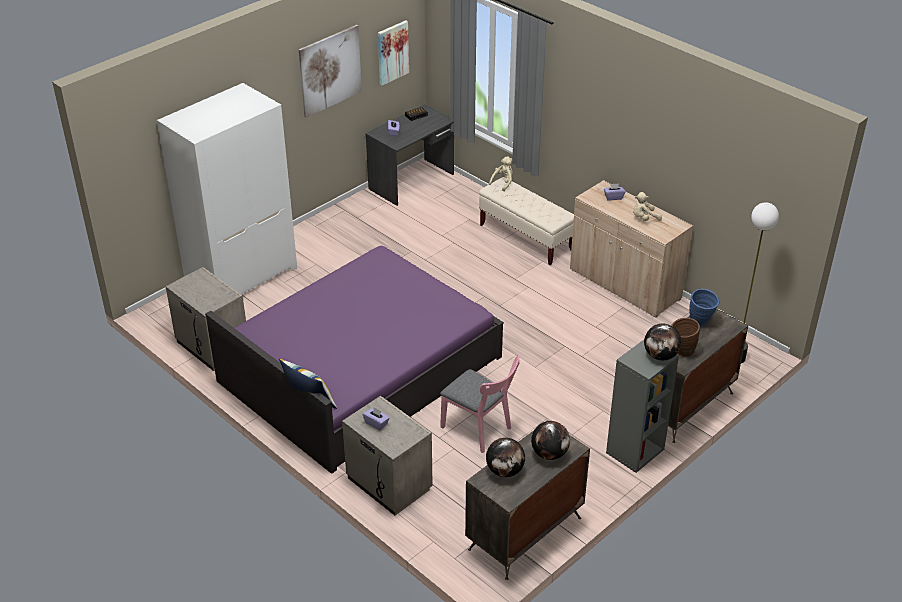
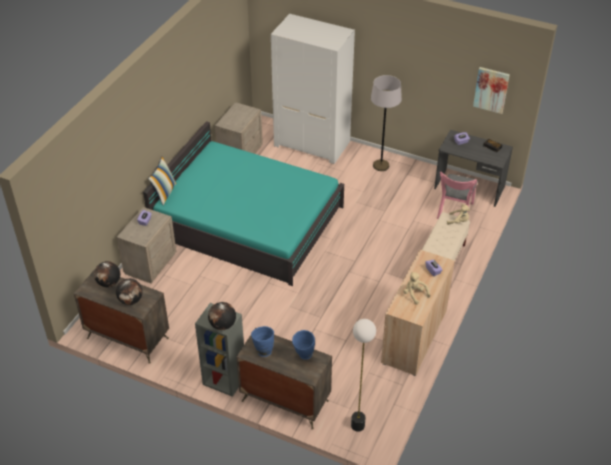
camera: 70 degrees right, 5 degrees up
purple bed [205,246,504,474] -> turquoise bed [143,121,345,286]
picture [299,25,362,118] -> none
pink chair [440,355,520,453] -> pink chair moved to [437,172,478,219]
brown vase [671,318,700,357] -> blue vase [251,326,274,357]
none -> grey floor lamp [371,75,402,171]

